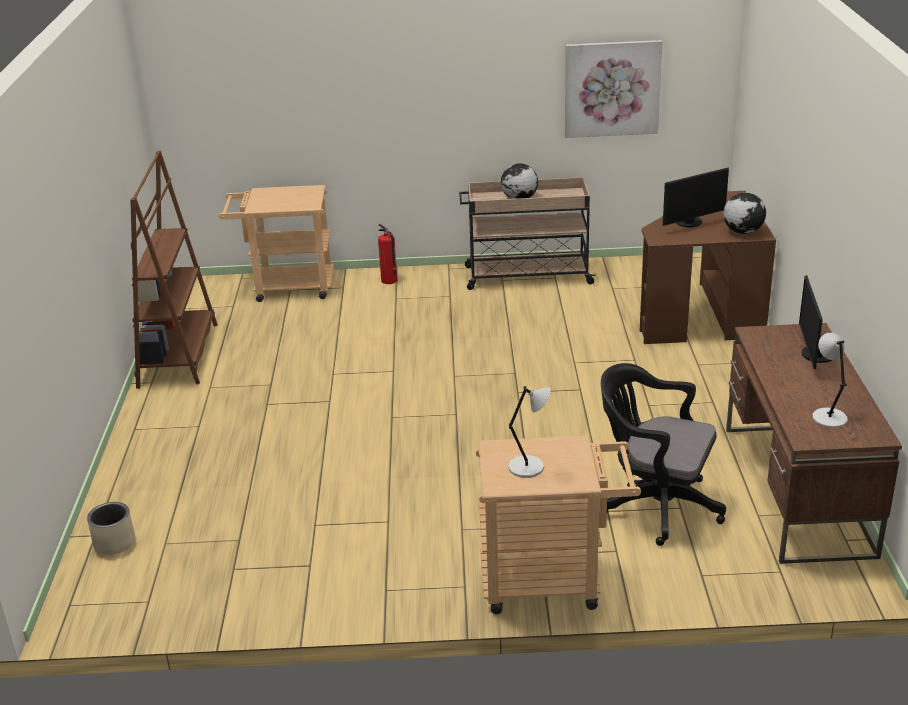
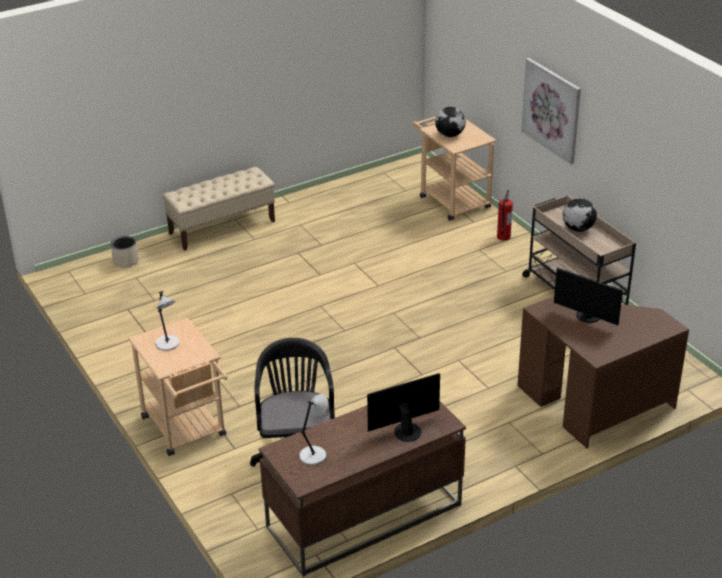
camera: 60 degrees right, 5 degrees up
brown bookcase [130,151,218,389] -> none
picture [565,40,662,138] -> picture moved to [521,58,581,164]
globe [723,193,766,234] -> globe moved to [435,107,466,137]
none -> beige bench [162,167,275,251]

